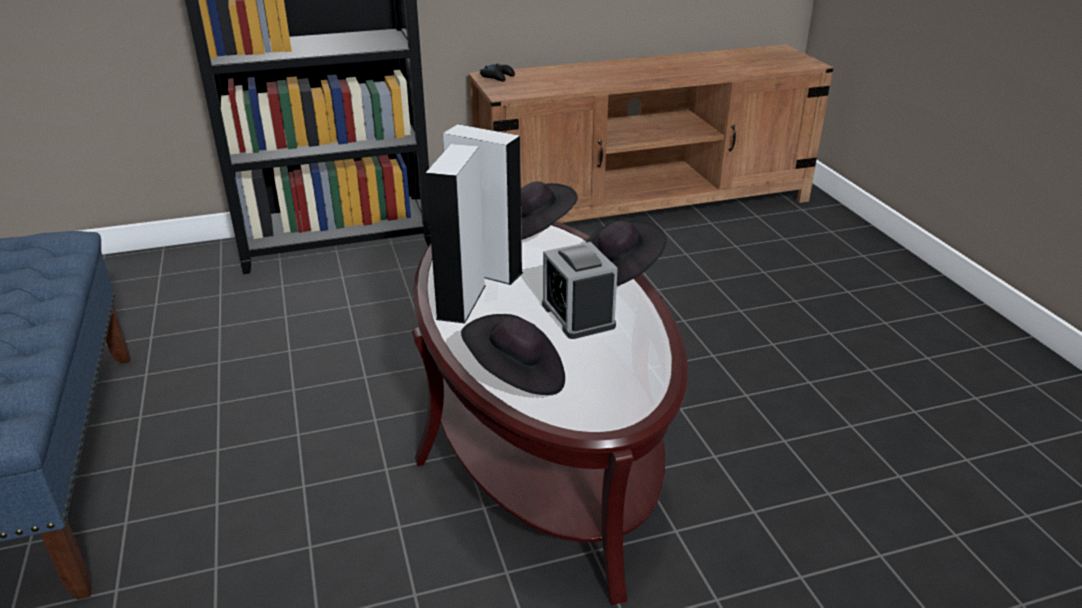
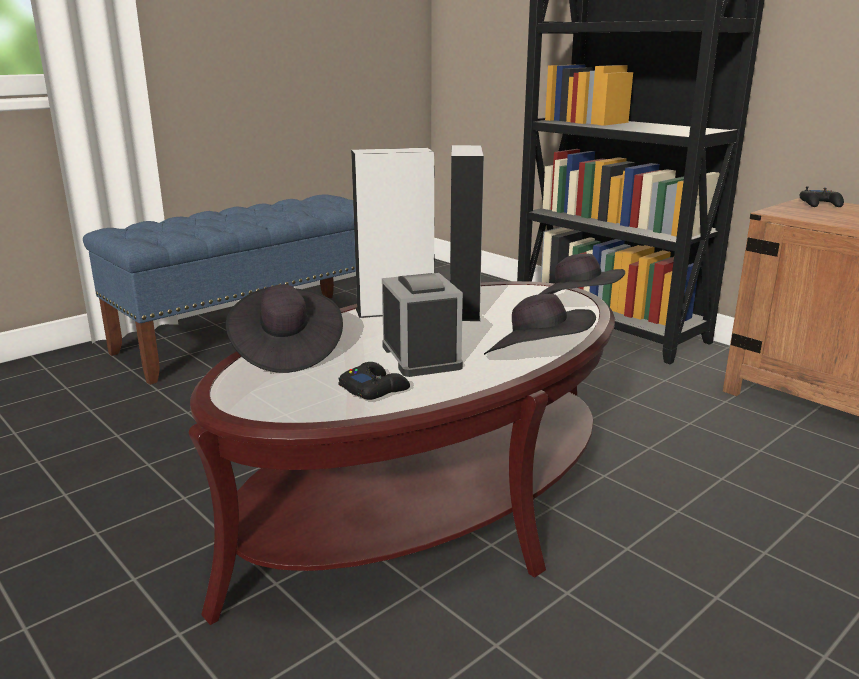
camera: 65 degrees right, 10 degrees down
alarm clock [542,242,618,339] -> alarm clock turned 120 degrees clockwise [382,273,463,377]
none -> black game controller [338,362,410,400]

